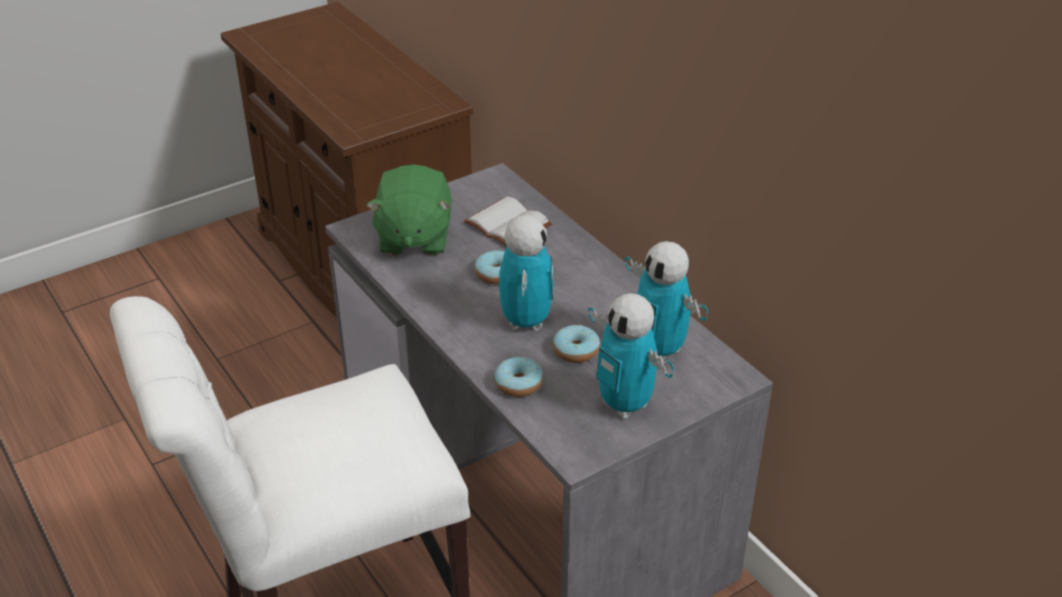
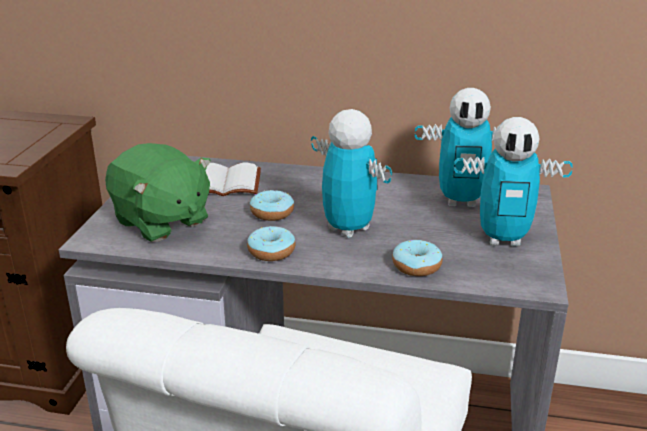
camera: 45 degrees left, 10 degrees down
donut [553,325,600,363] -> donut moved to [247,226,296,261]

